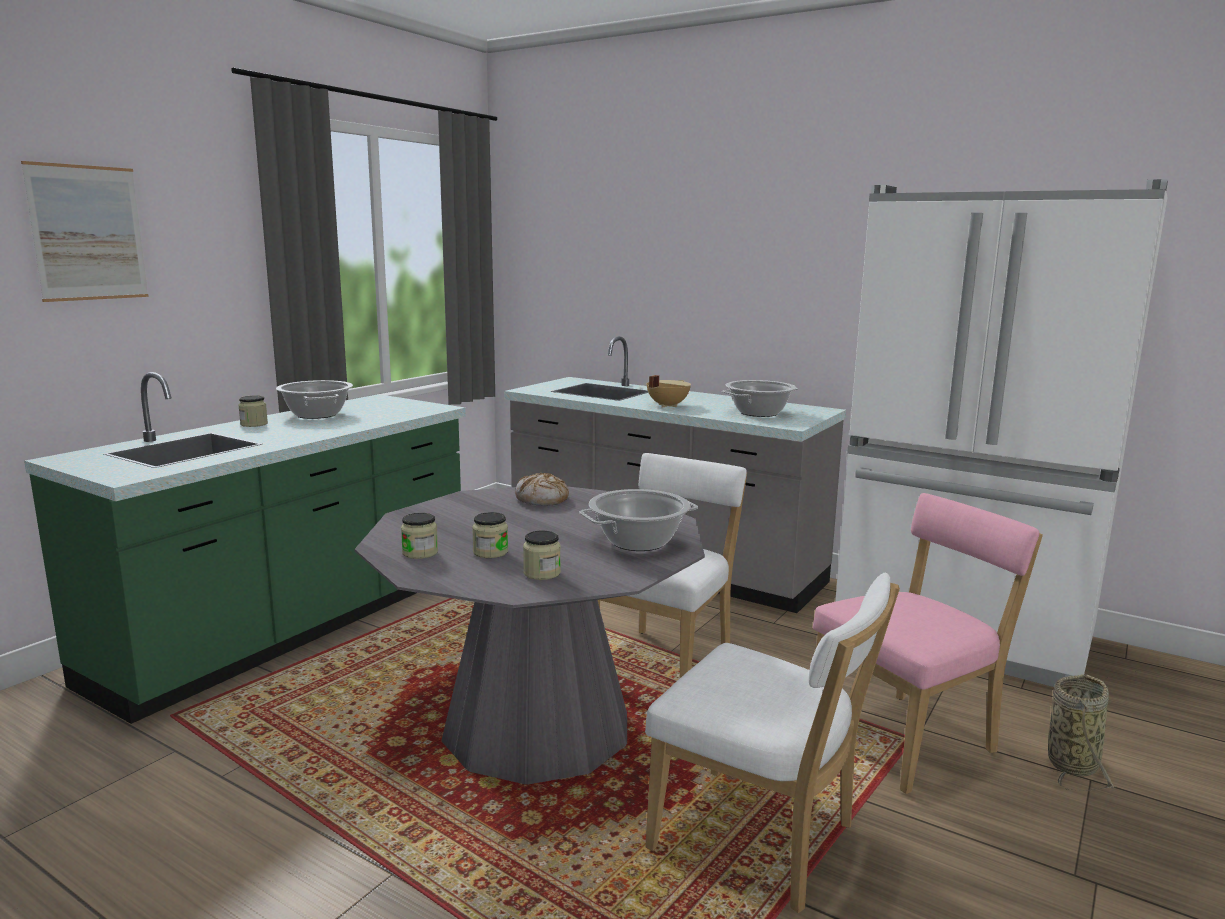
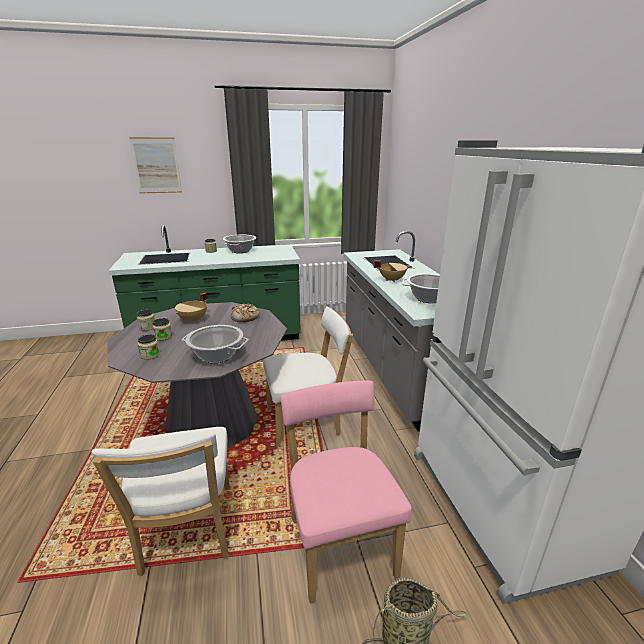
camera: 45 degrees right, 10 degrees up
pink chair [813,493,1043,794] -> pink chair turned 120 degrees counterclockwise [281,380,412,604]
none -> beige cooking pot [175,292,208,323]

